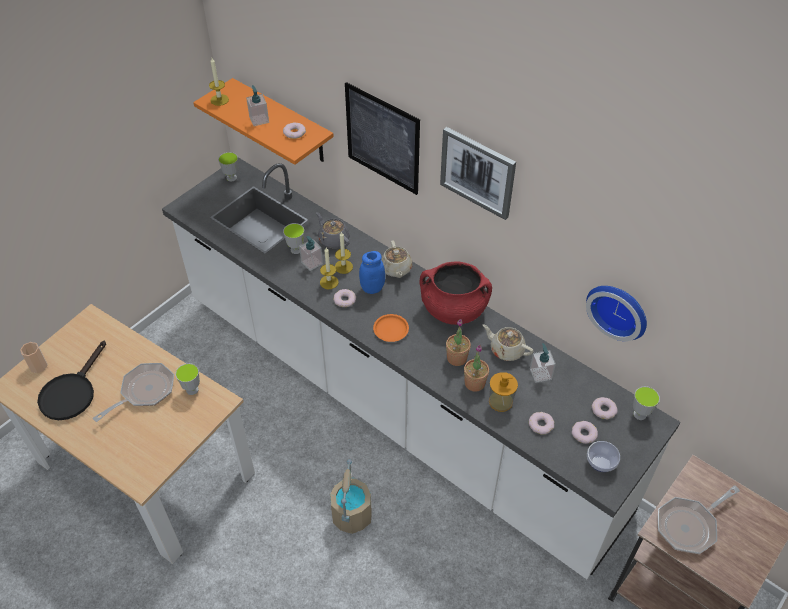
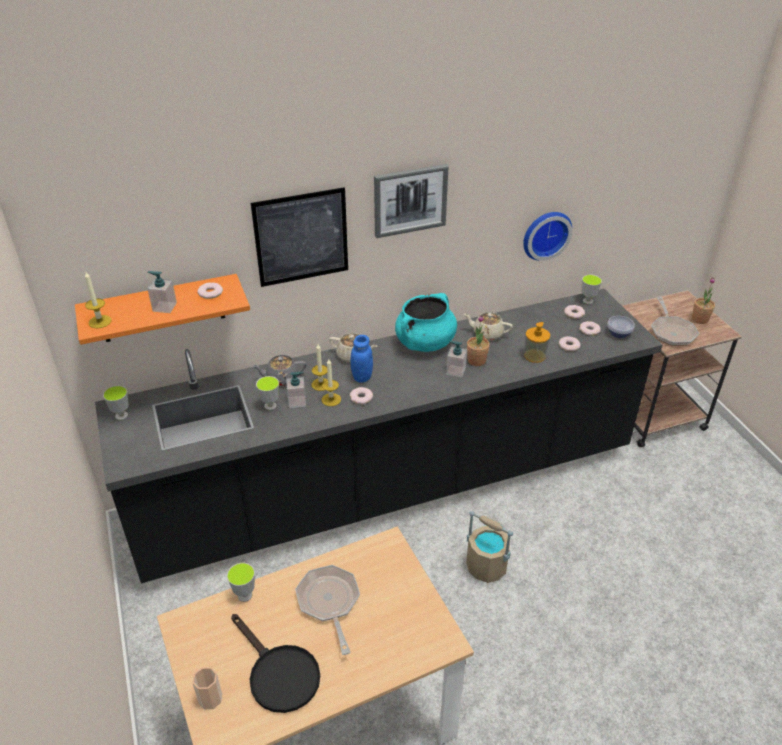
camera: 60 degrees left, 10 degrees down
white counter [162,157,680,579] -> black counter [95,289,662,583]
cup [175,363,200,395] -> cup moved to [227,563,255,602]
orange plate [373,314,409,342] -> none
red cooking pot [420,261,492,325] -> turquoise cooking pot [395,293,457,352]
potted plant [464,345,489,392] -> potted plant moved to [692,277,715,324]
beige teapot [483,324,533,361] -> beige teapot turned 45 degrees clockwise [464,312,513,341]
soap dispenser [530,343,556,383] -> soap dispenser moved to [446,341,467,378]

